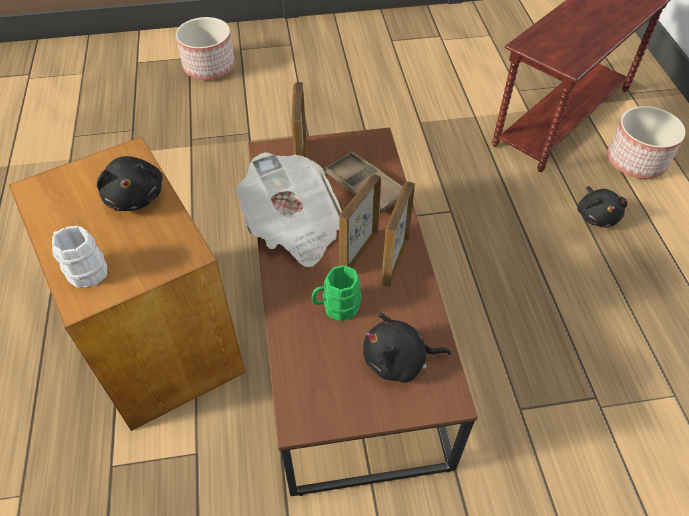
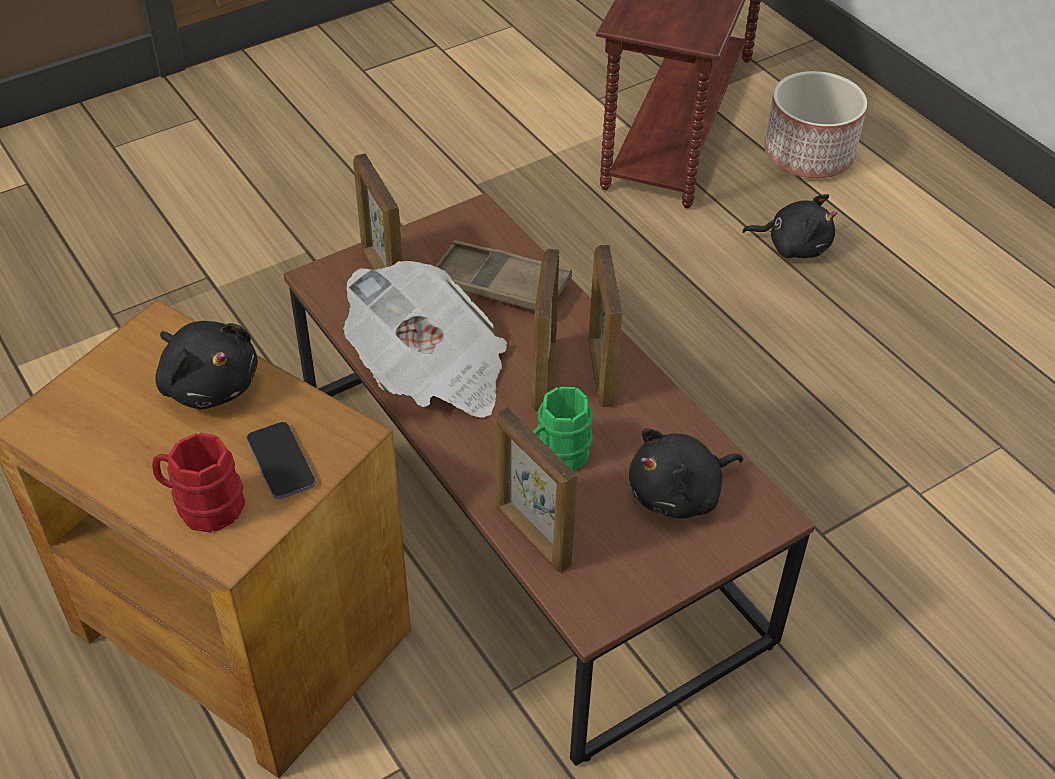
camera: 25 degrees left, 5 degrees down
white mug [52,226,107,288] -> red mug [152,433,245,533]
planter [176,17,235,80] -> none
black plush toy [577,186,627,227] -> black plush toy turned 45 degrees counterclockwise [742,194,838,258]
none -> phone [247,422,316,499]
none -> picture frame [496,407,577,572]

